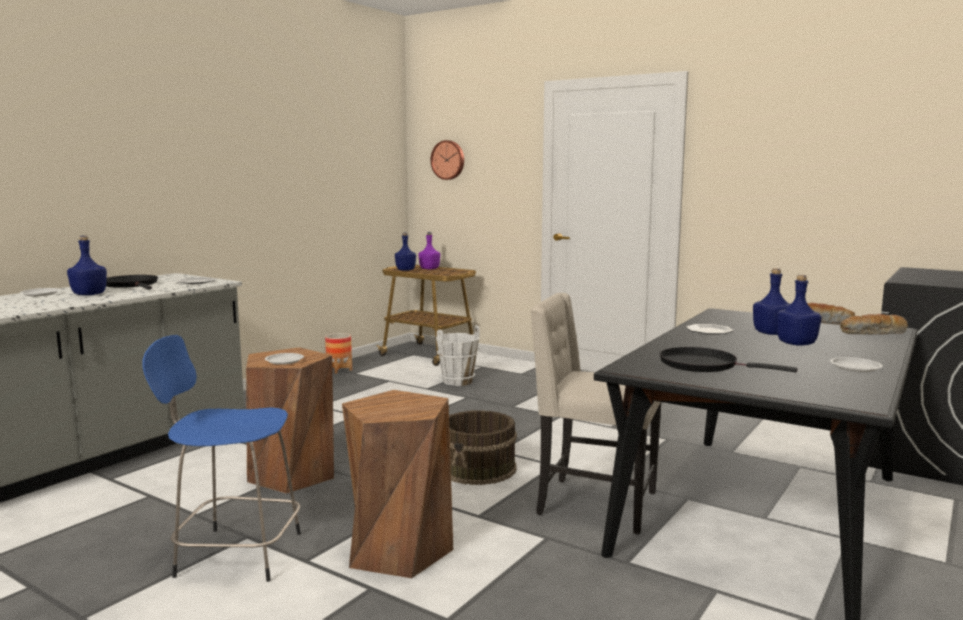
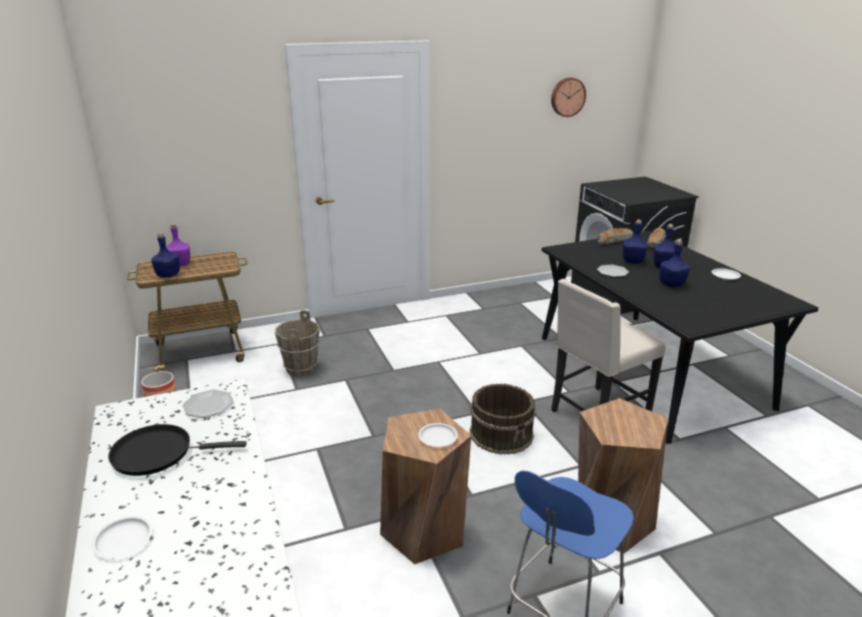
camera: 55 degrees left, 15 degrees up
blue bottle [67,236,107,296] -> blue bottle moved to [660,240,690,287]
wall clock [430,140,464,180] -> wall clock moved to [551,78,586,117]
white bucket [436,325,480,386] -> brown bucket [275,310,320,377]
black frying pan [660,347,797,373] -> none

